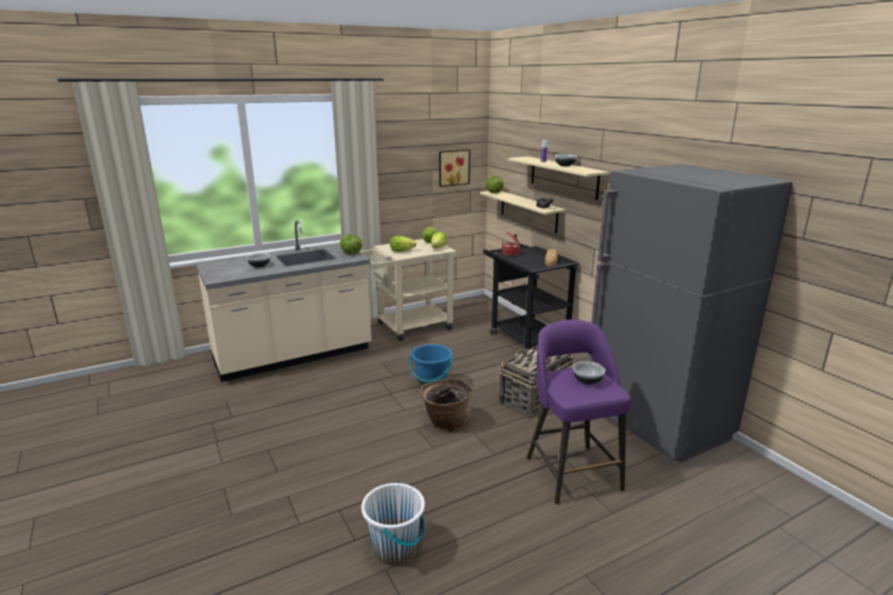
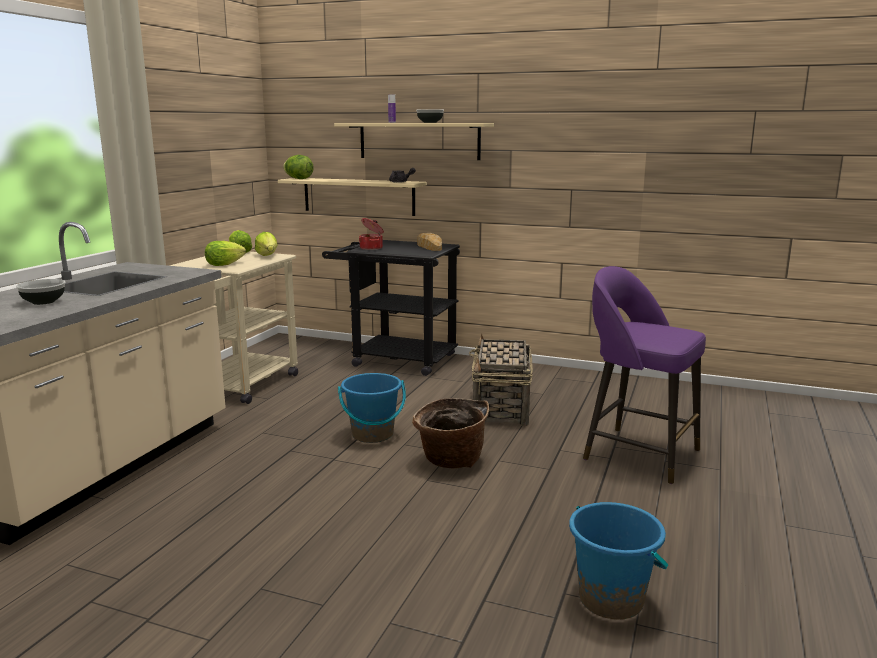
camera: 40 degrees left, 5 degrees down
lettuce [340,234,362,254] -> none
white bucket [361,482,425,565] -> blue bucket [569,502,668,620]
picture [439,150,470,187] -> none
bowl [573,361,605,384] -> none
grey fridge [588,164,793,462] -> none

